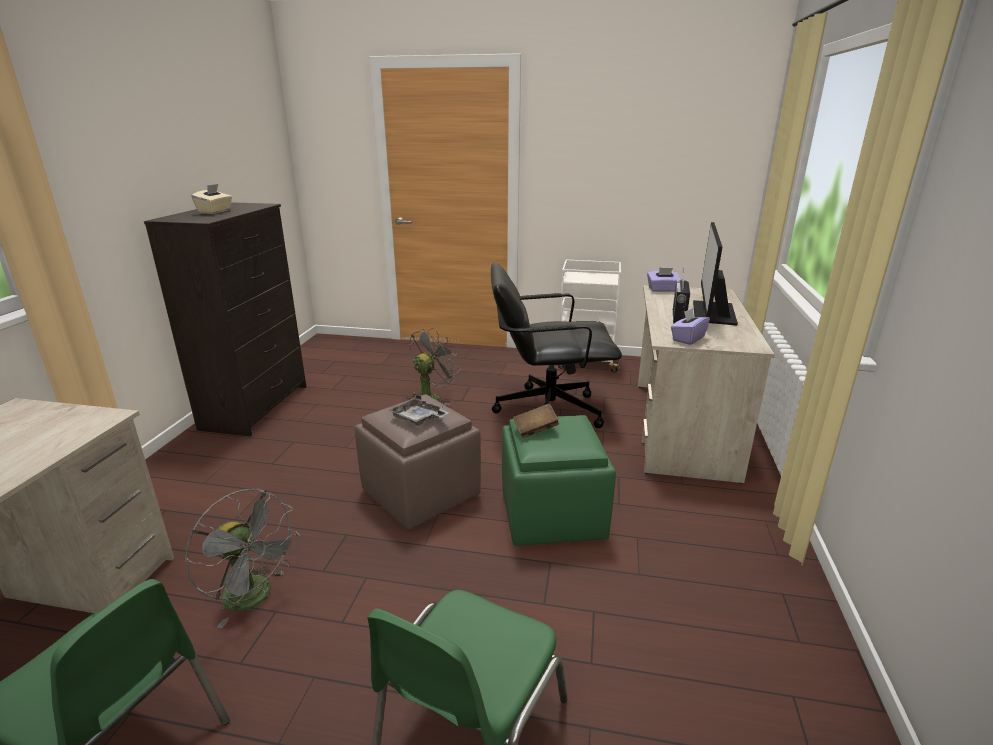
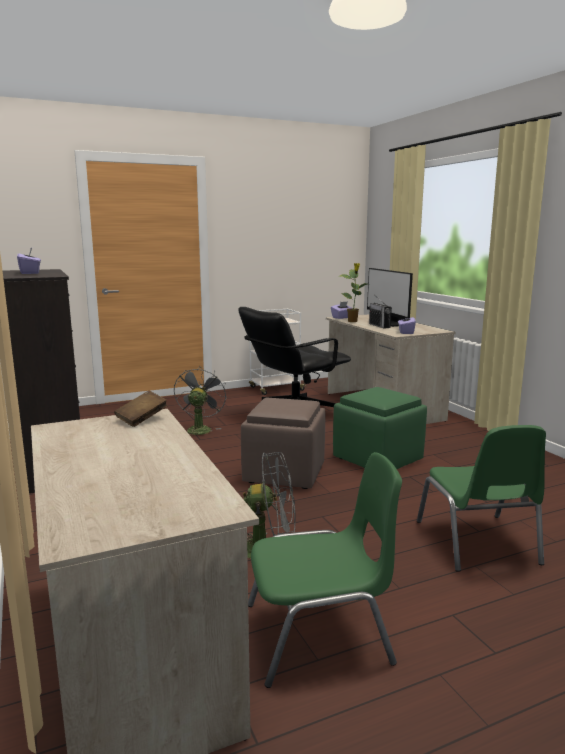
camera: 35 degrees left, 10 degrees down
beige tissue box [191,184,232,214] -> purple tissue box [17,248,41,274]
grey tray [389,394,449,426] -> none
brown book [513,403,560,438] -> brown book moved to [114,391,168,427]
none -> potted plant [340,263,367,322]

